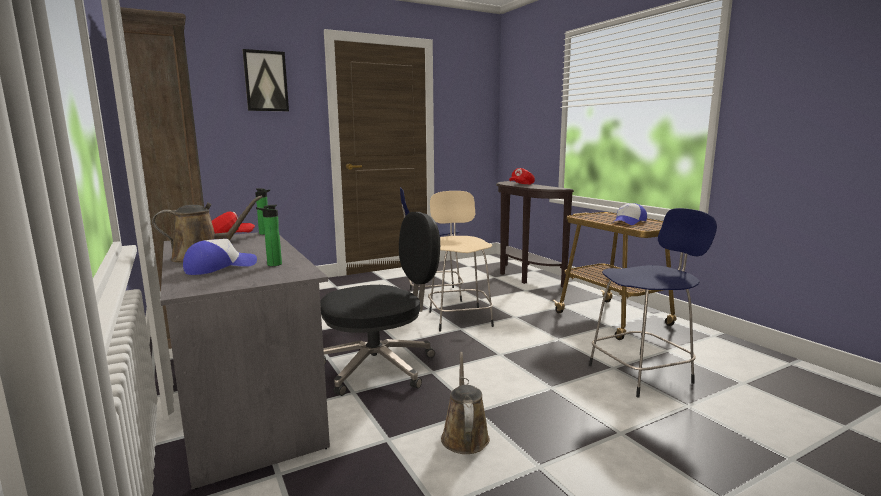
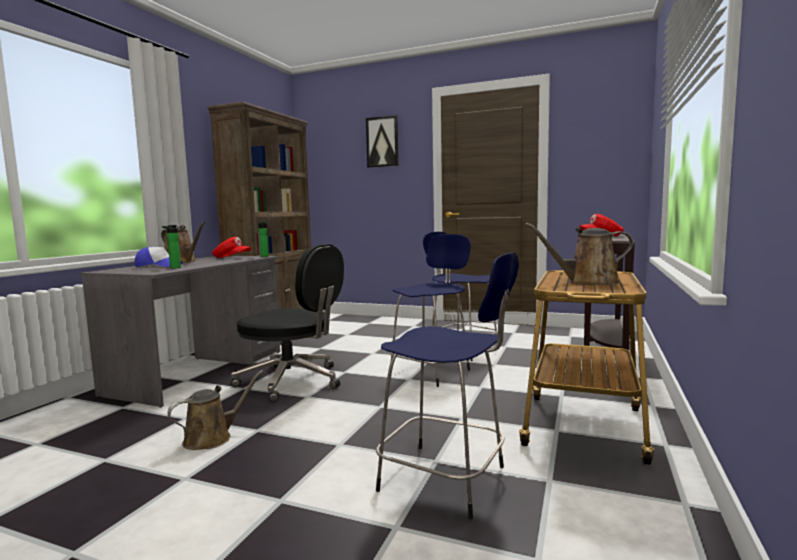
camera: 50 degrees right, 5 degrees down
beige stool [428,191,494,331] -> blue stool [390,234,471,387]
cap [615,203,647,225] -> brown watering can [525,223,633,285]

